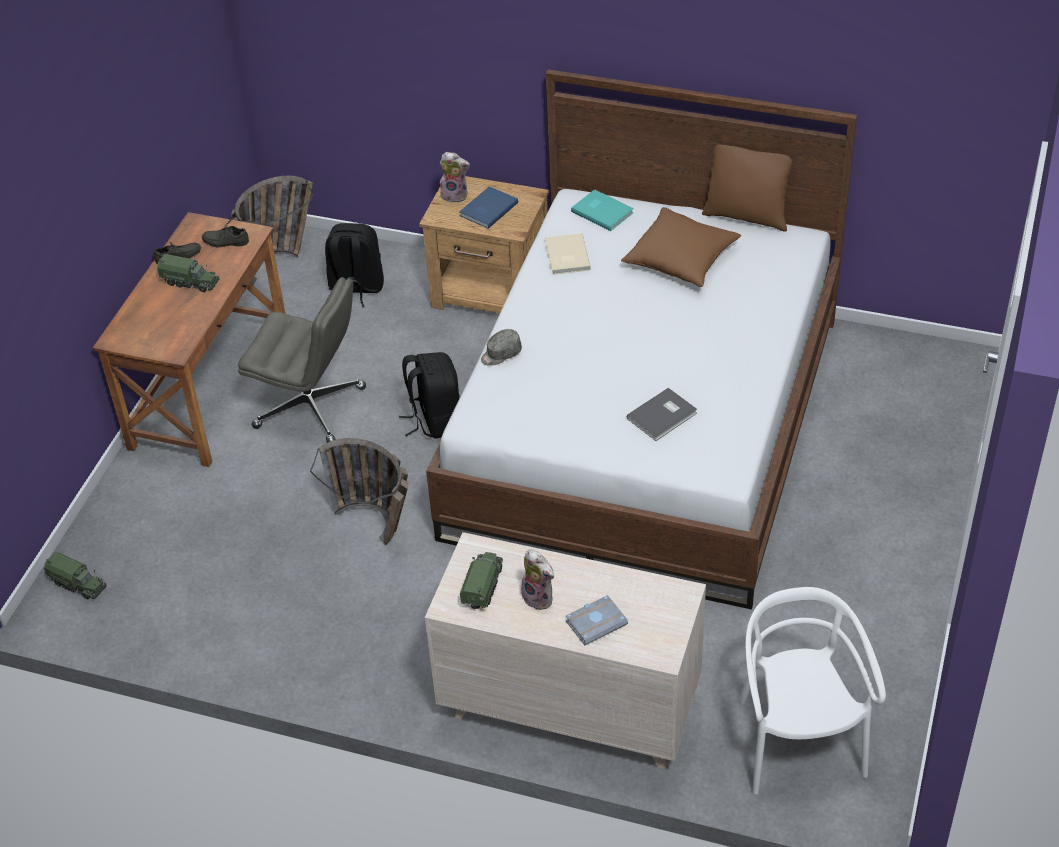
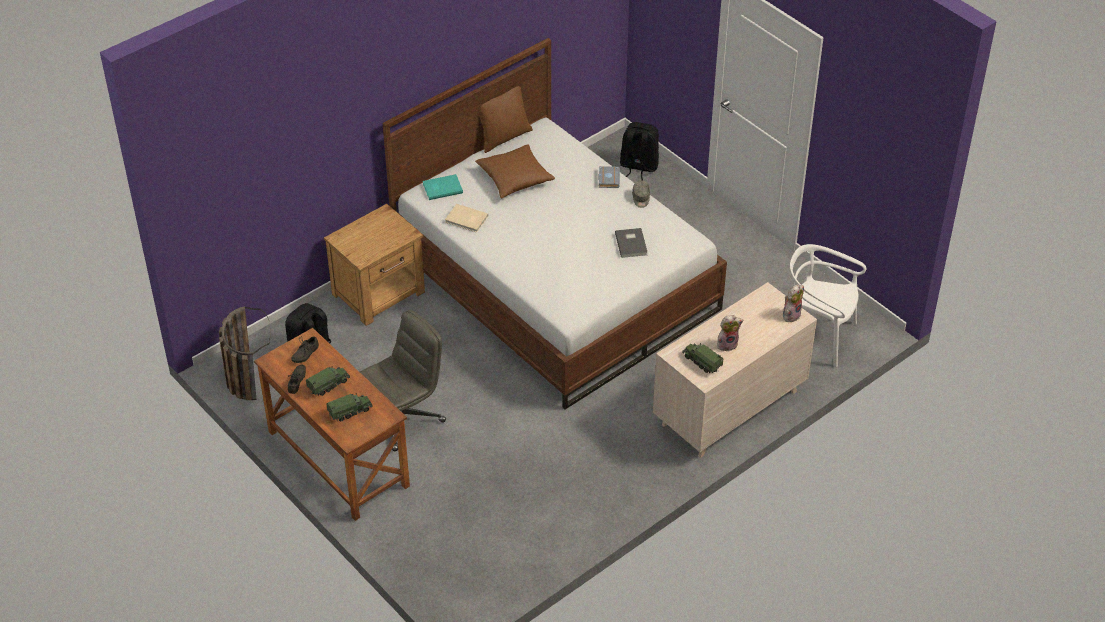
camera: 60 degrees left, 0 degrees up
toy truck [44,552,107,599] -> toy truck moved to [326,393,372,421]
basket [310,438,409,545] -> none
black backpack [399,352,460,439] -> black backpack moved to [620,122,659,180]
plush toy [440,152,470,203] -> plush toy moved to [783,284,804,322]
blue book [459,186,518,229] -> none
grey cap [481,329,522,366] -> grey cap moved to [632,180,650,208]
grey book [566,595,628,645] -> grey book moved to [598,166,620,188]

